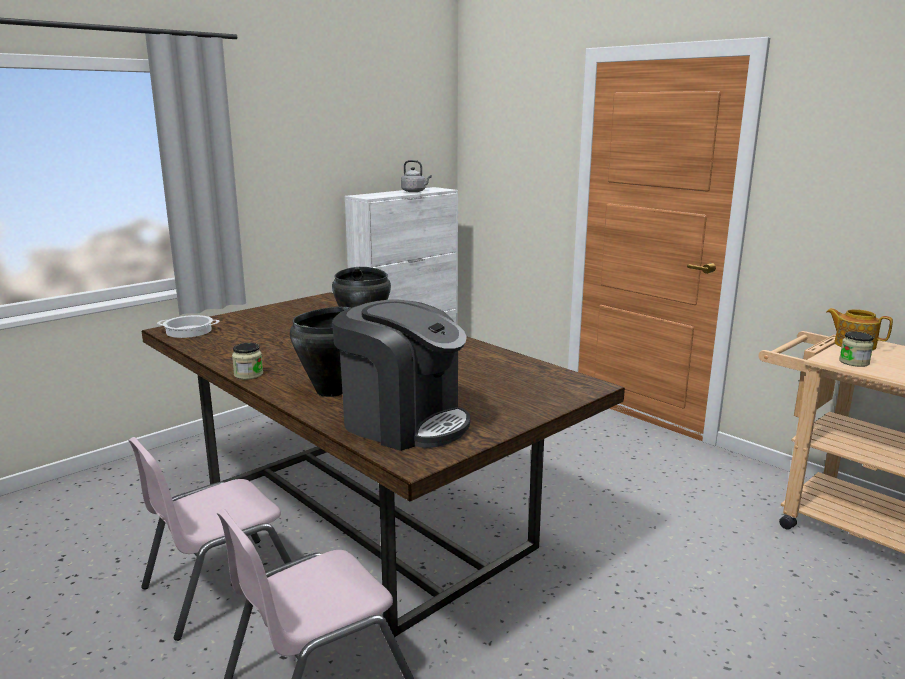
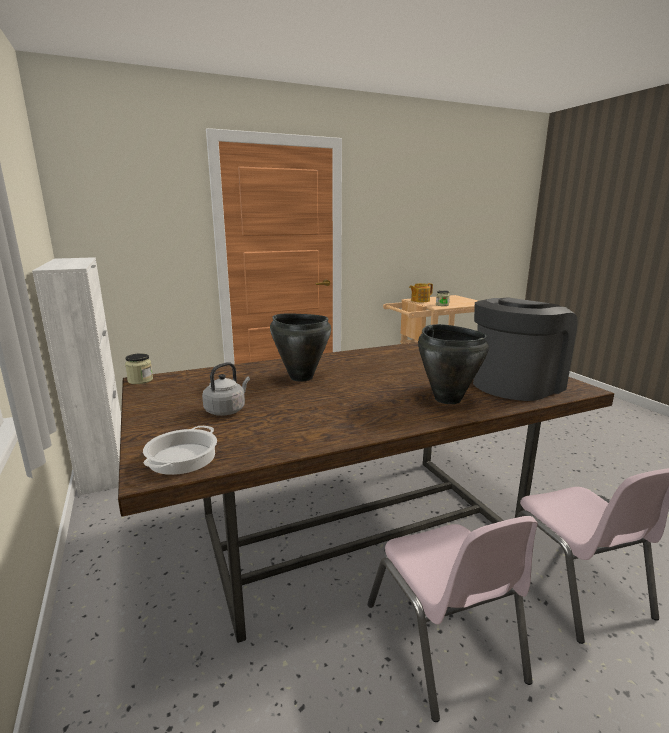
camera: 70 degrees left, 0 degrees up
jar [232,343,263,380] -> jar moved to [125,353,153,384]
grey kettle [401,160,432,192] -> grey kettle moved to [202,362,250,416]

